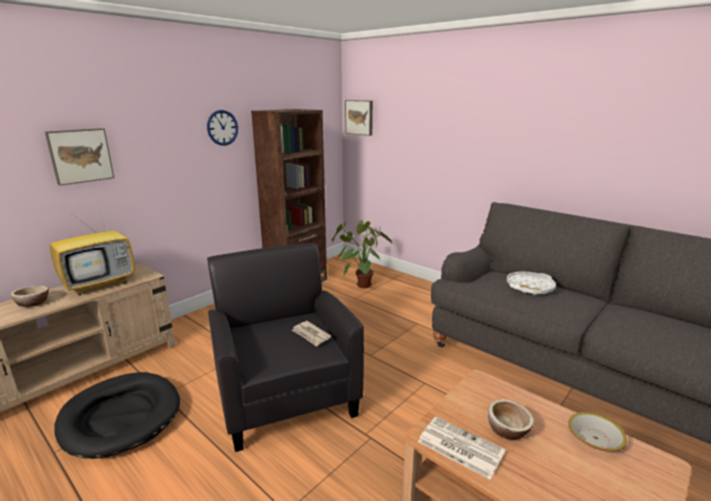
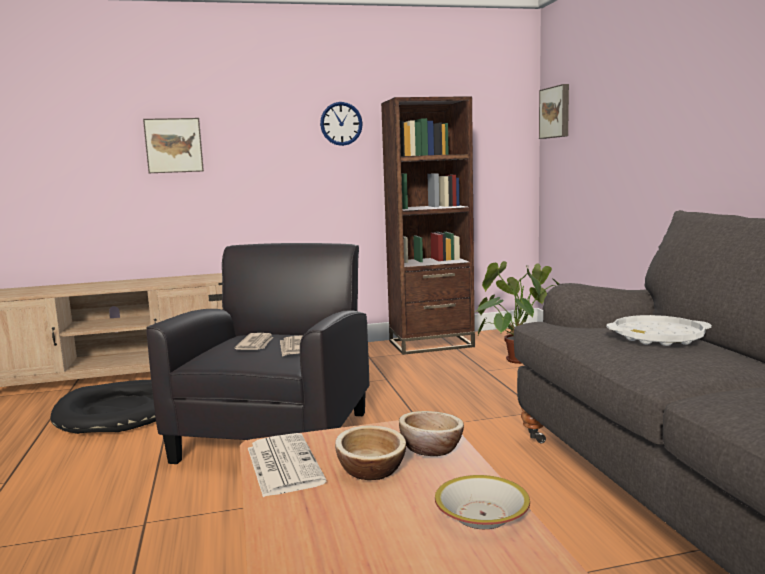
camera: 35 degrees right, 10 degrees down
bowl [11,286,49,307] -> bowl moved to [399,411,464,456]
television [50,205,135,295] -> none
none -> newspaper [235,333,273,350]

